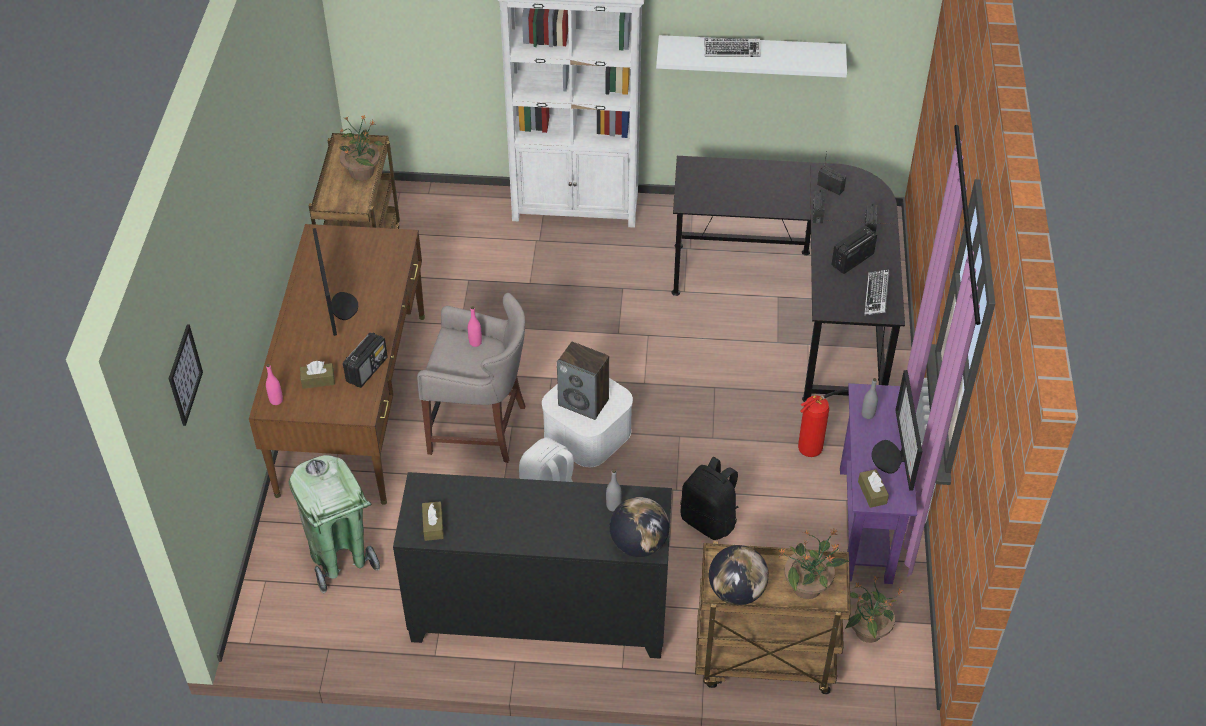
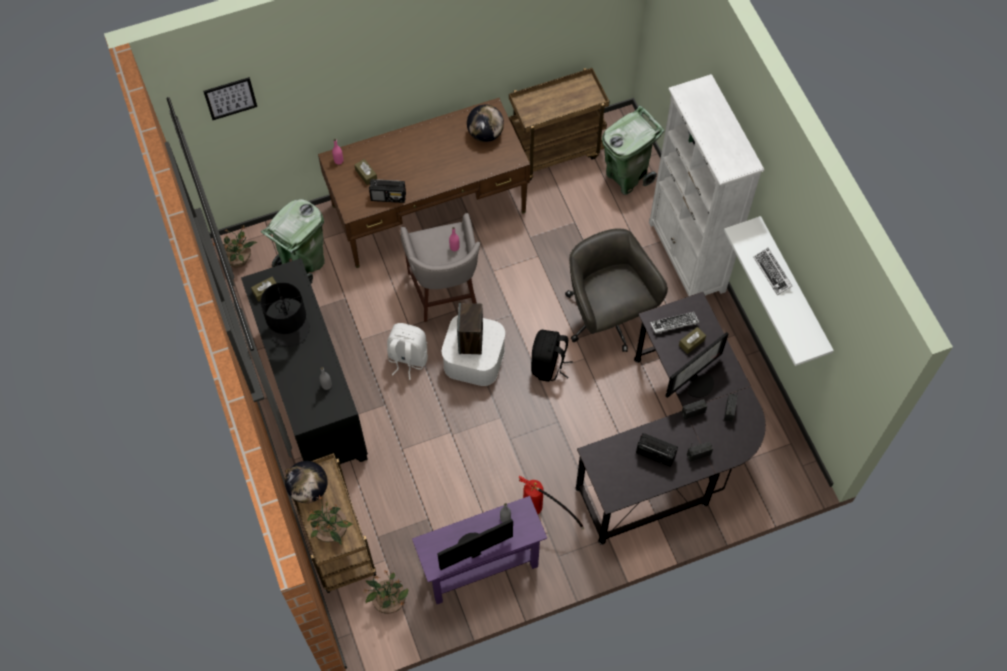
camera: 65 degrees right, 15 degrees up
monitor [313,228,358,336] -> monitor moved to [666,332,728,398]
potted plant [339,115,384,181] -> potted plant moved to [213,225,257,268]
globe [610,497,669,557] -> globe moved to [467,105,504,142]
black backpack [680,457,739,540] -> black backpack moved to [531,330,573,382]
brown tissue box [858,469,889,508] -> brown tissue box moved to [679,327,706,354]
keyboard [864,269,889,315] -> keyboard moved to [650,312,699,334]
none -> black table lamp [260,282,310,347]
none -> grey office chair [565,229,668,352]
none -> green trash can [602,105,664,195]

